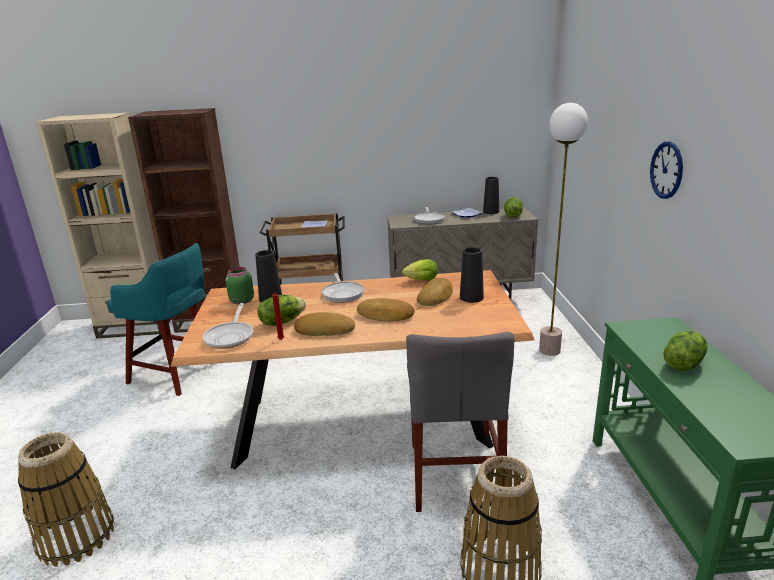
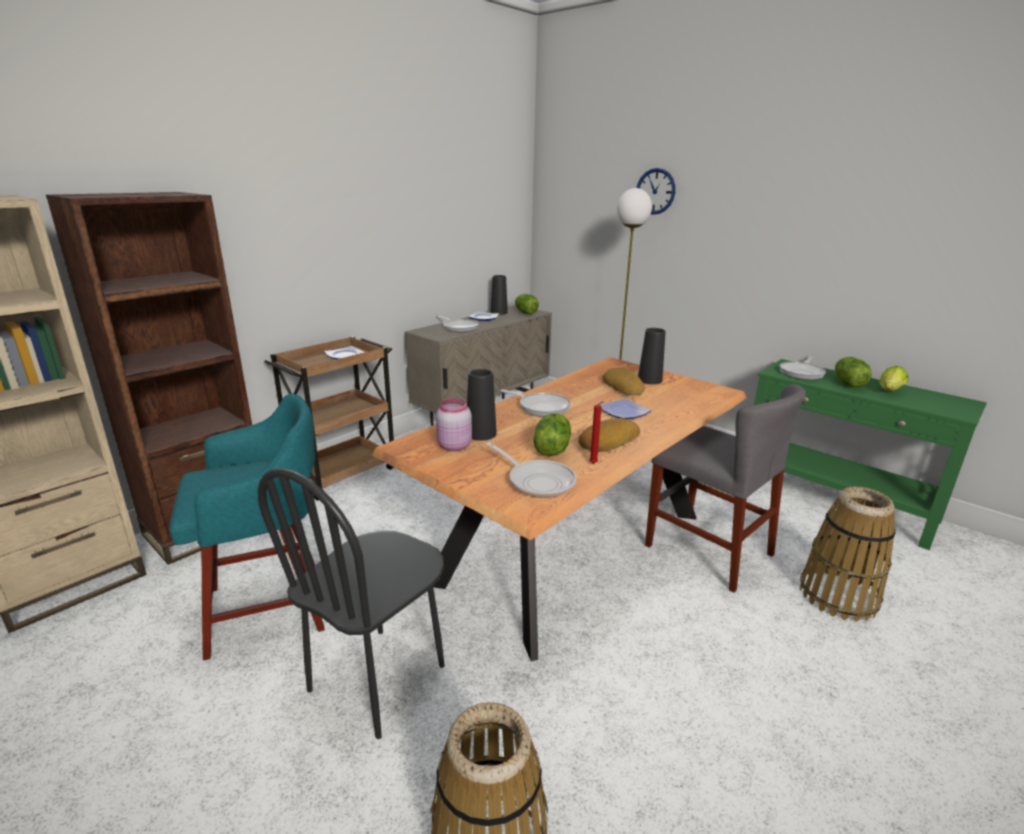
camera: 45 degrees left, 0 degrees up
green jar [225,267,254,305] -> pink jar [436,398,472,451]
bread [357,298,415,321] -> plate [600,398,651,419]
lettuce [402,259,438,280] -> lettuce moved to [879,366,908,391]
wall clock [650,142,683,199] -> wall clock moved to [637,168,675,215]
none -> black chair [258,468,445,739]
none -> frying pan [780,356,826,380]

